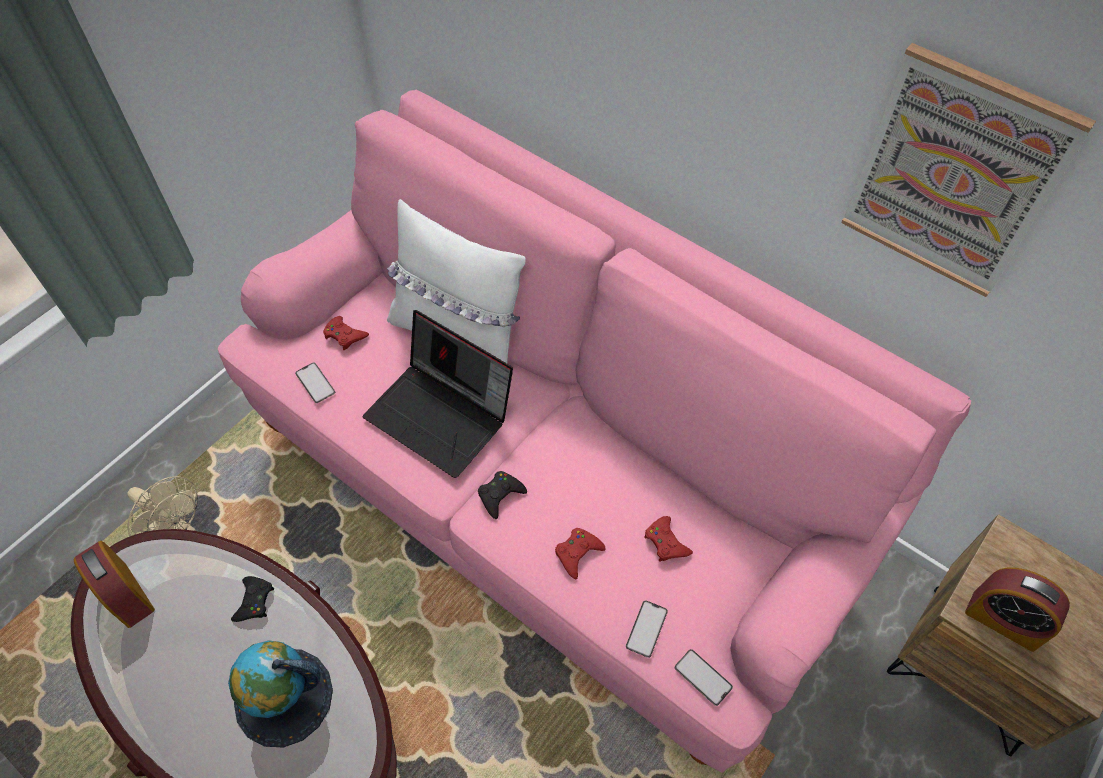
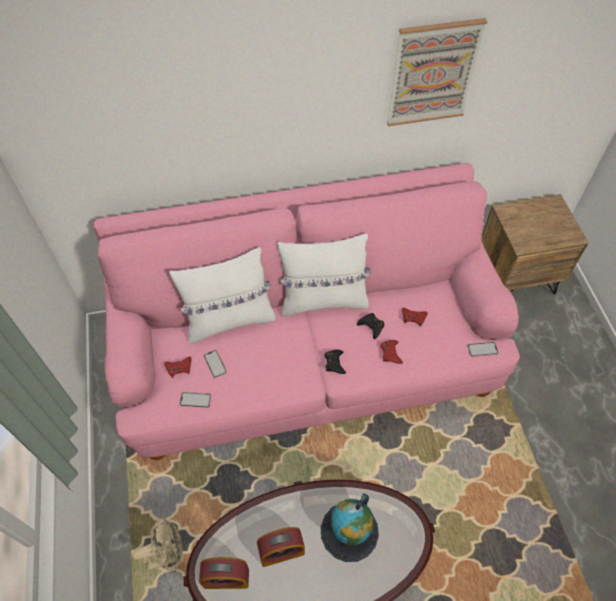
camera: 50 degrees left, 0 degrees up
black game controller [231,576,274,622] -> black game controller moved to [357,313,384,339]
laptop [363,310,513,478] -> none
phone [626,600,668,658] -> phone moved to [204,350,227,378]
alarm clock [965,568,1070,652] -> alarm clock moved to [257,527,305,567]
none -> white pillow [277,234,371,316]

